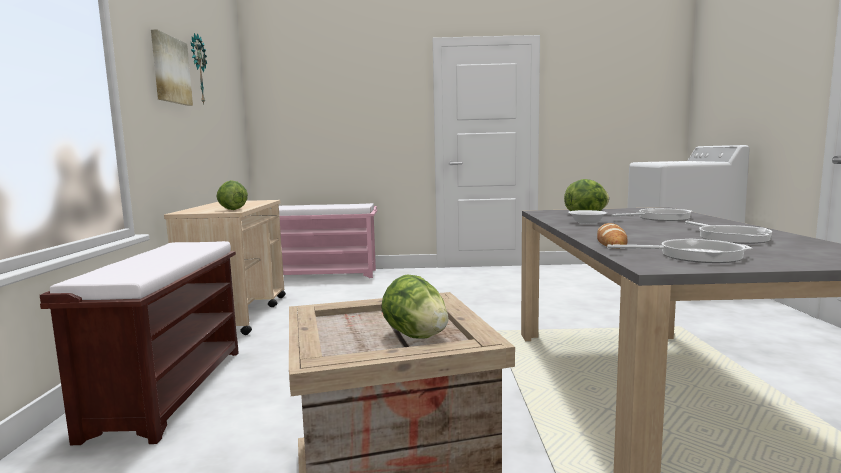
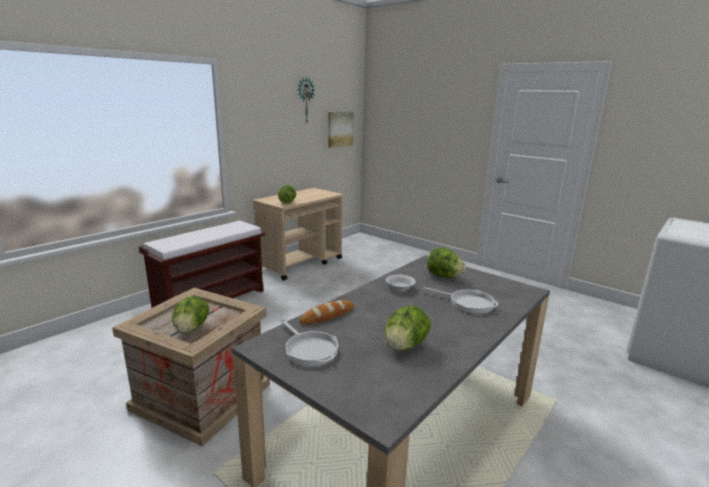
camera: 40 degrees right, 10 degrees up
picture [151,30,193,106] -> picture moved to [328,111,354,148]
pink bench [279,203,377,278] -> none
frying pan [685,221,772,244] -> lettuce [385,306,431,351]

